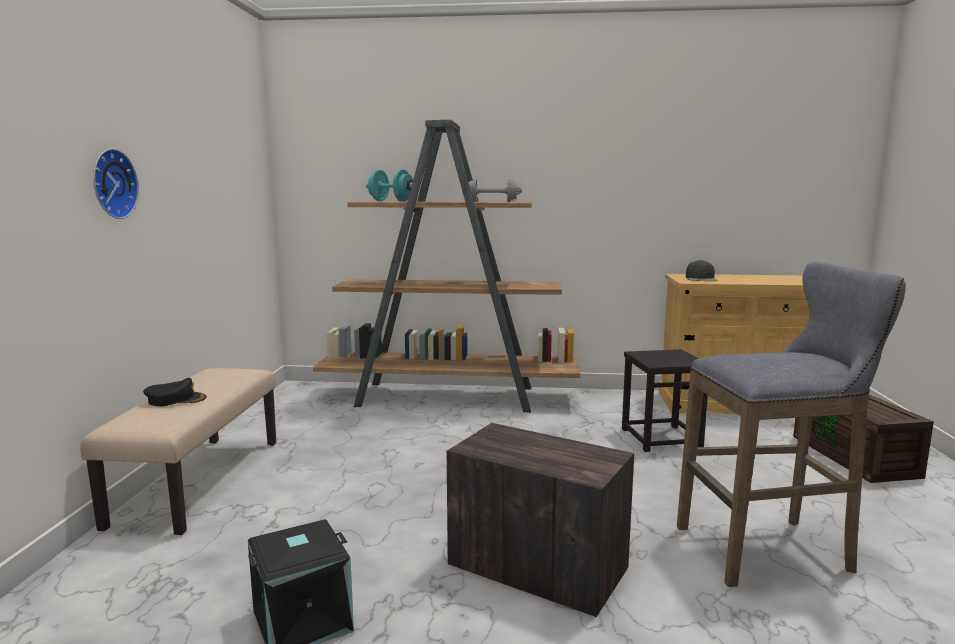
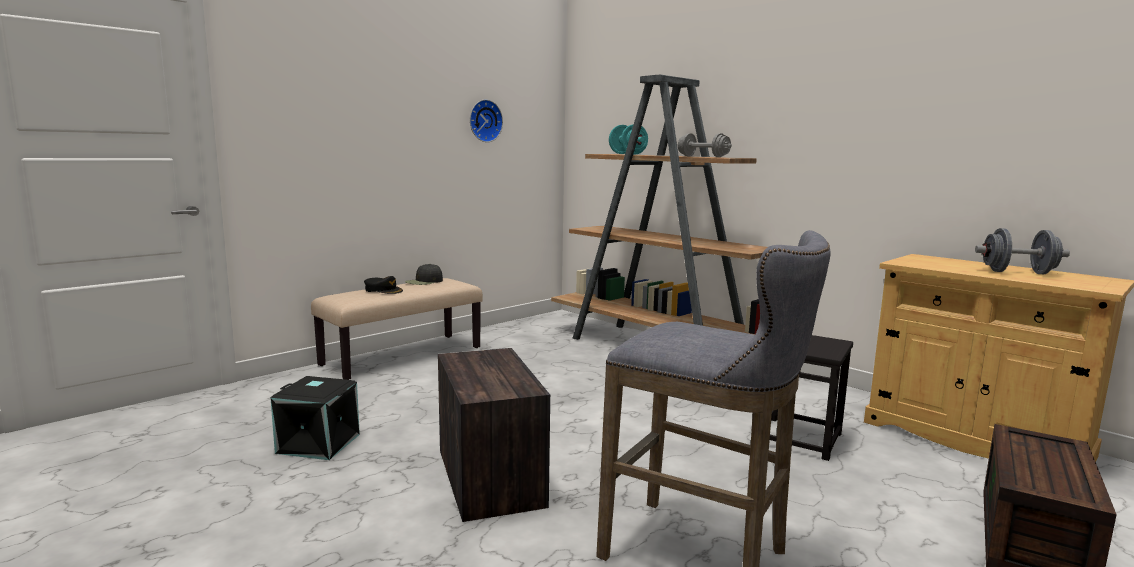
camera: 40 degrees right, 0 degrees up
wall clock [93,148,139,219] -> wall clock moved to [470,99,503,142]
black cap [686,260,719,281] -> black cap moved to [405,264,443,285]
none -> grey dumbbell [975,228,1070,274]

